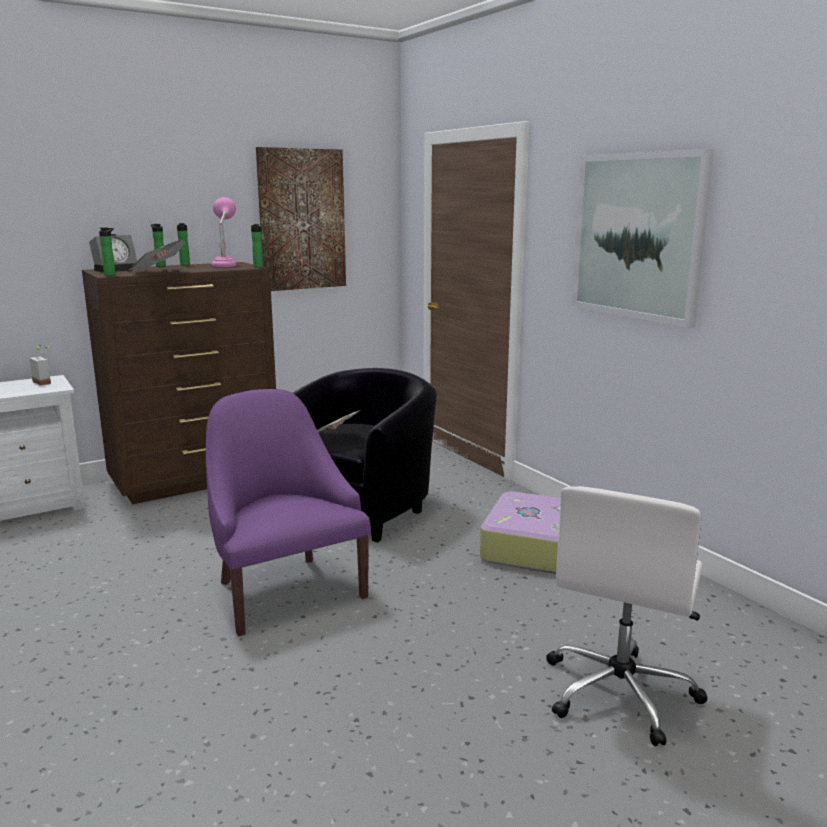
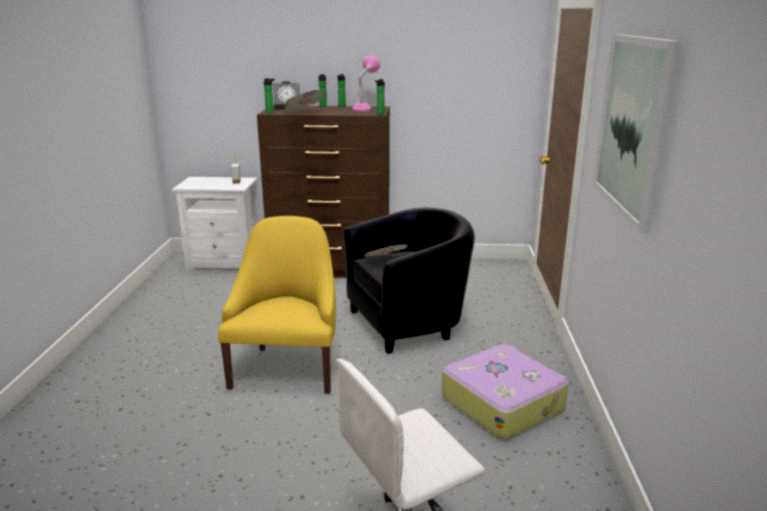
camera: 35 degrees right, 5 degrees up
purple armchair [206,389,371,636] -> yellow armchair [218,216,336,394]
picture [256,147,346,291] -> none

